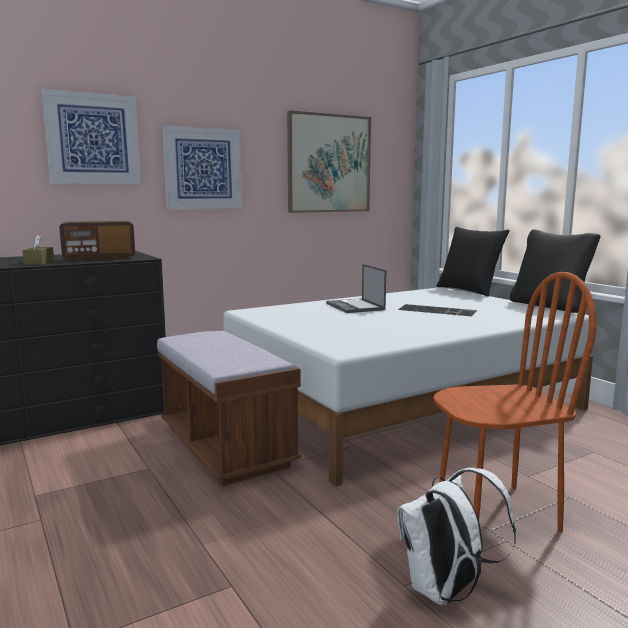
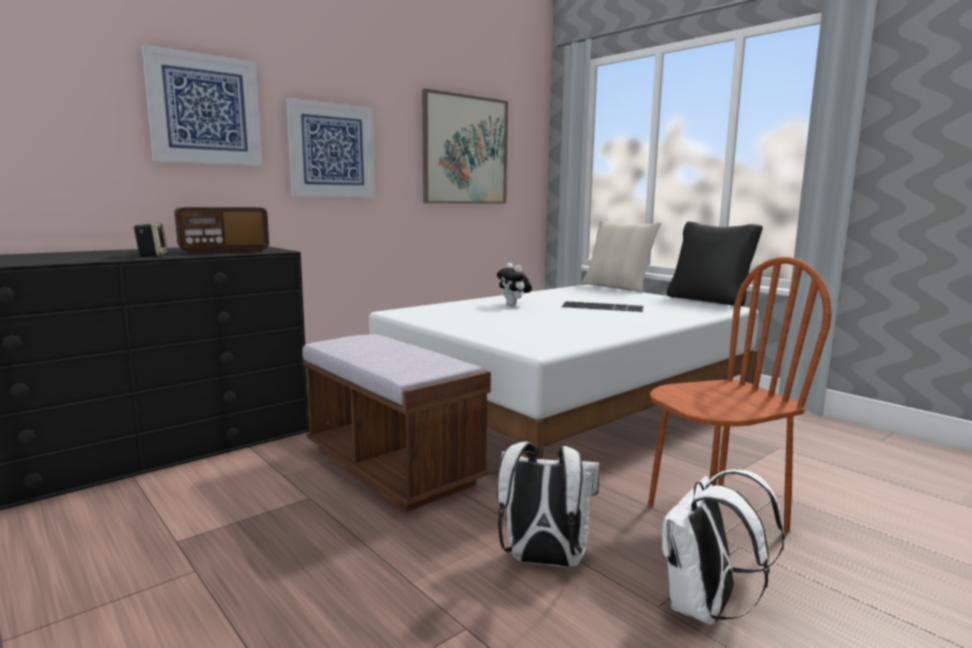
camera: 10 degrees left, 0 degrees up
brown tissue box [22,235,54,265] -> speaker [133,223,168,257]
laptop [326,264,387,313] -> plush toy [497,263,532,306]
black pillow [436,227,509,297] -> beige pillow [582,220,661,293]
none -> white backpack [497,442,600,567]

